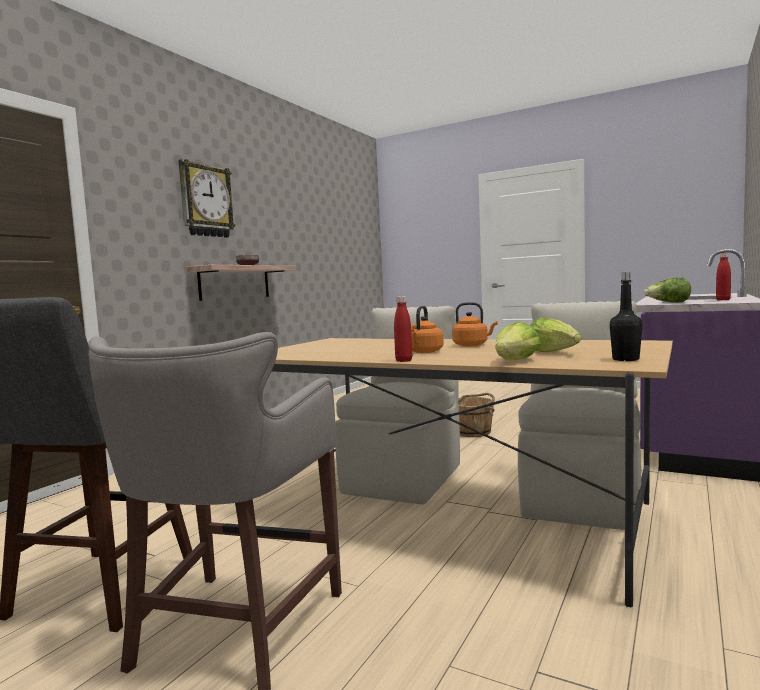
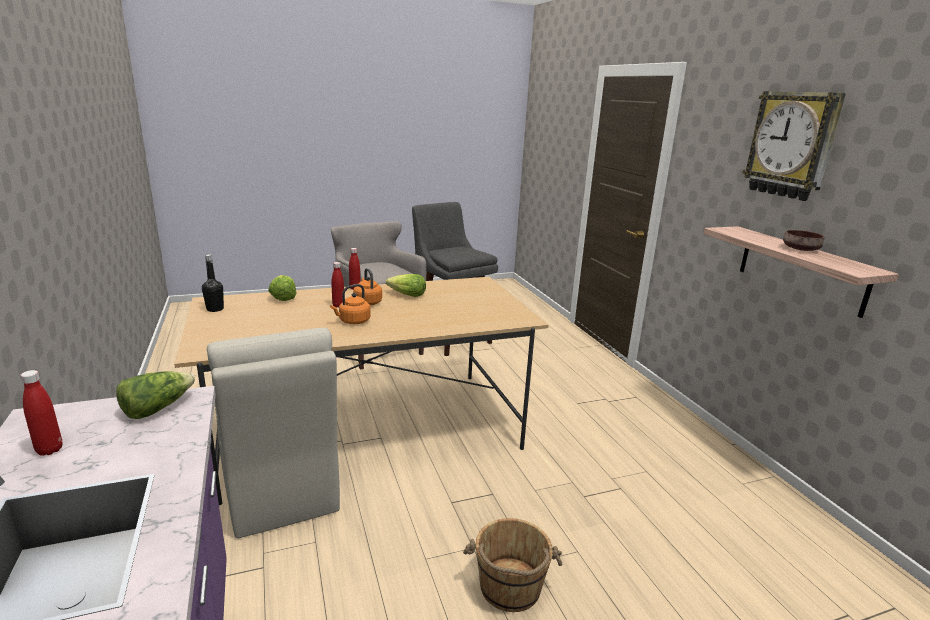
camera: 130 degrees right, 15 degrees up
beige chair [335,306,460,504] -> none
lettuce [530,318,582,352] -> lettuce moved to [386,274,426,297]
none -> red bottle [331,262,344,308]

